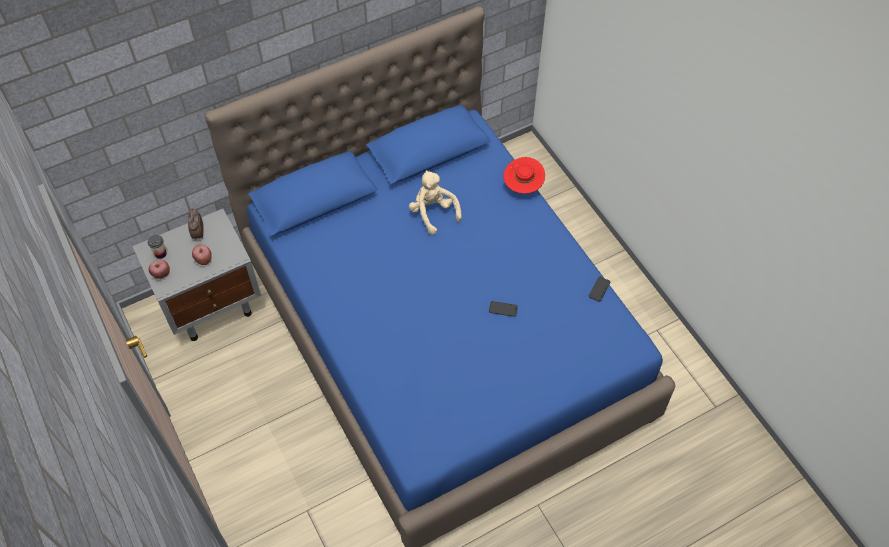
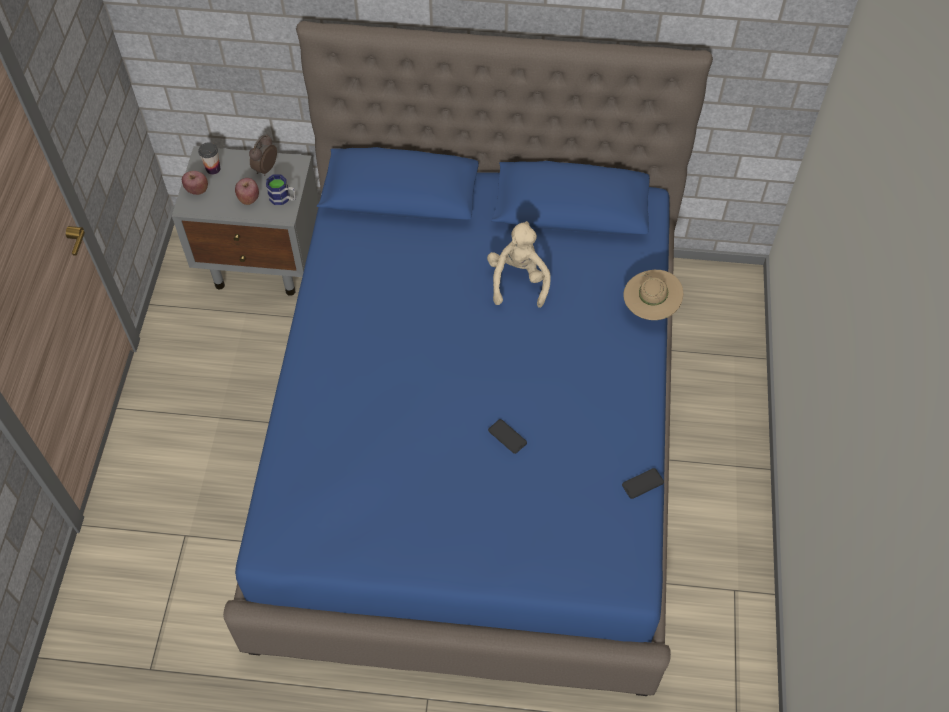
camera: 35 degrees right, 0 degrees up
red hat [503,157,545,194] -> beige hat [623,270,683,320]
none -> mug [266,175,296,205]

